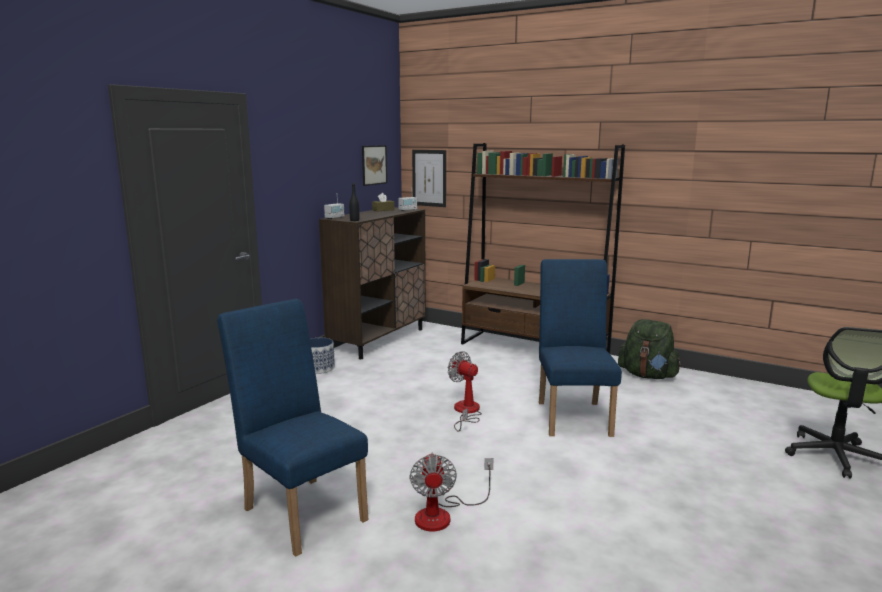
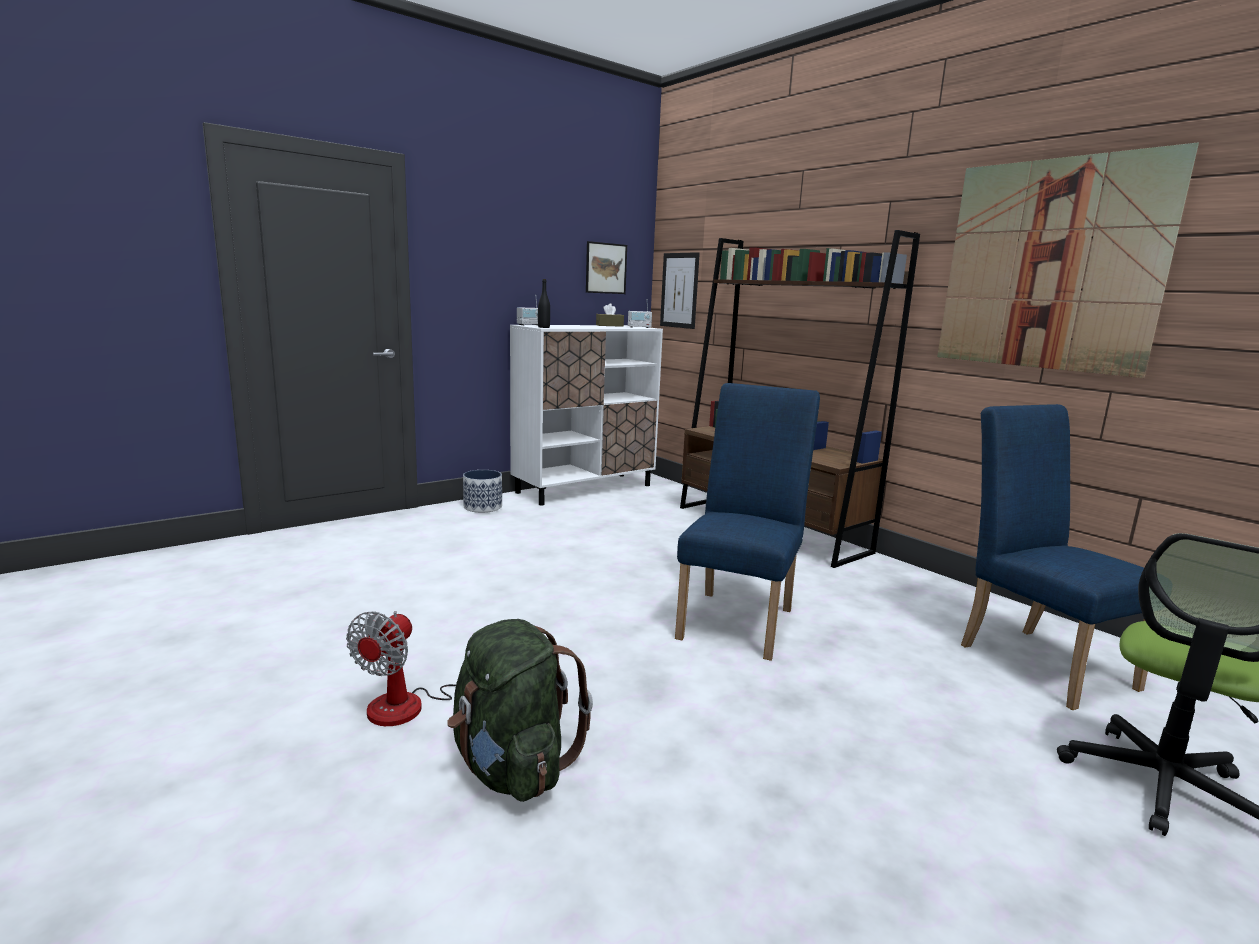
camera: 20 degrees right, 0 degrees up
blue chair [217,299,369,557] -> blue chair moved to [961,404,1148,710]
brown cabinet [319,207,426,359] -> white cabinet [510,325,663,506]
fan [448,351,482,432] -> none
green backpack [618,319,682,379] -> green backpack moved to [447,619,593,802]
none -> picture [937,143,1199,378]

